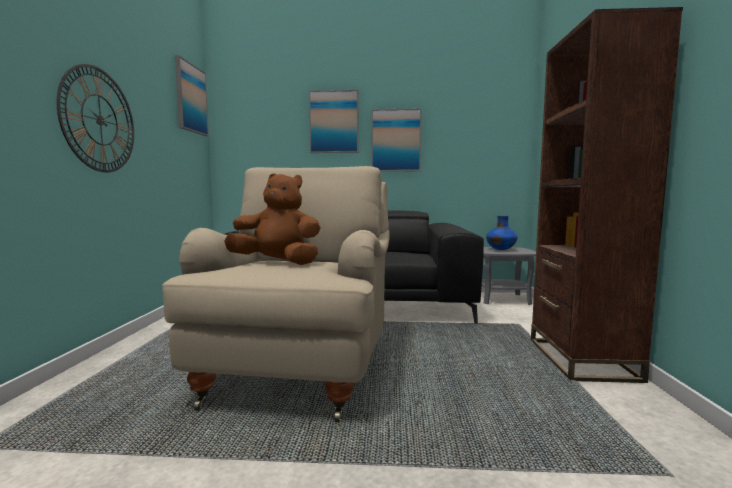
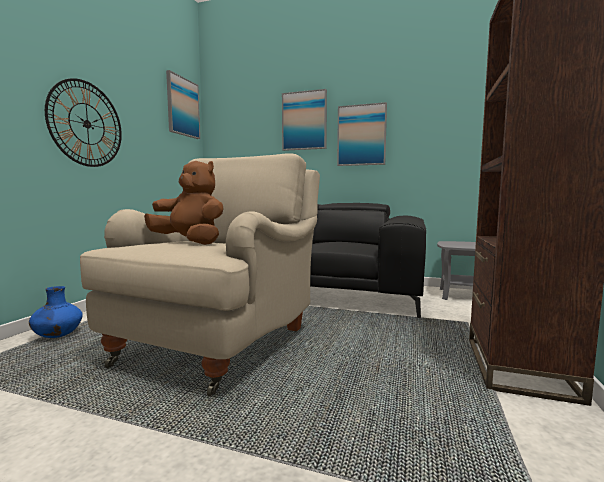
camera: 15 degrees right, 0 degrees up
blue vase [486,216,518,250] -> blue vase moved to [29,286,83,338]

